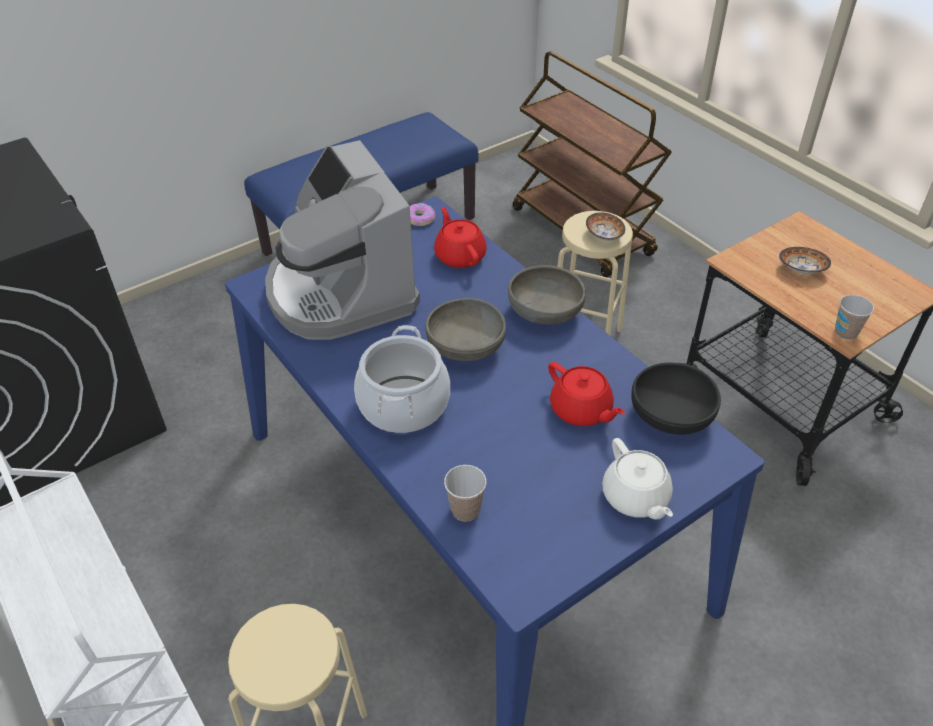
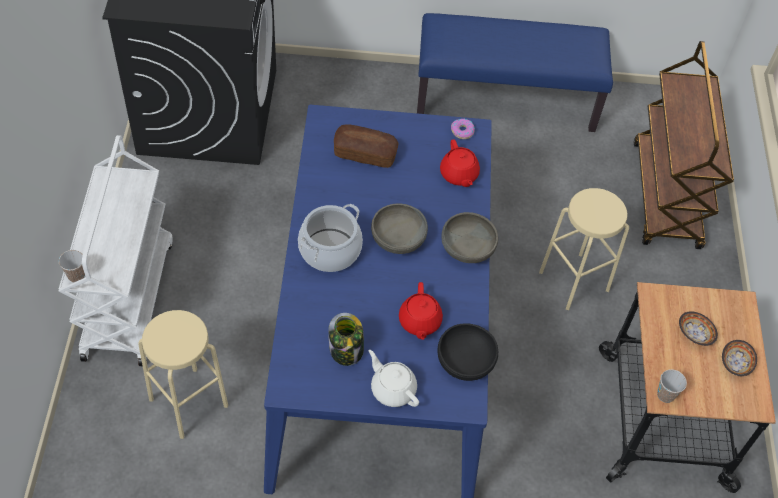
camera: 35 degrees right, 10 degrees up
coffee machine [265,140,420,340] -> bread [334,124,399,168]
red teapot [434,207,487,268] -> red teapot turned 150 degrees clockwise [440,139,480,187]
cup [444,465,487,522] -> cup moved to [59,250,85,282]
bowl [586,212,625,241] -> bowl moved to [722,340,757,376]
white teapot [602,438,673,520] -> white teapot turned 120 degrees clockwise [369,350,419,407]
none -> jar [328,313,364,366]

